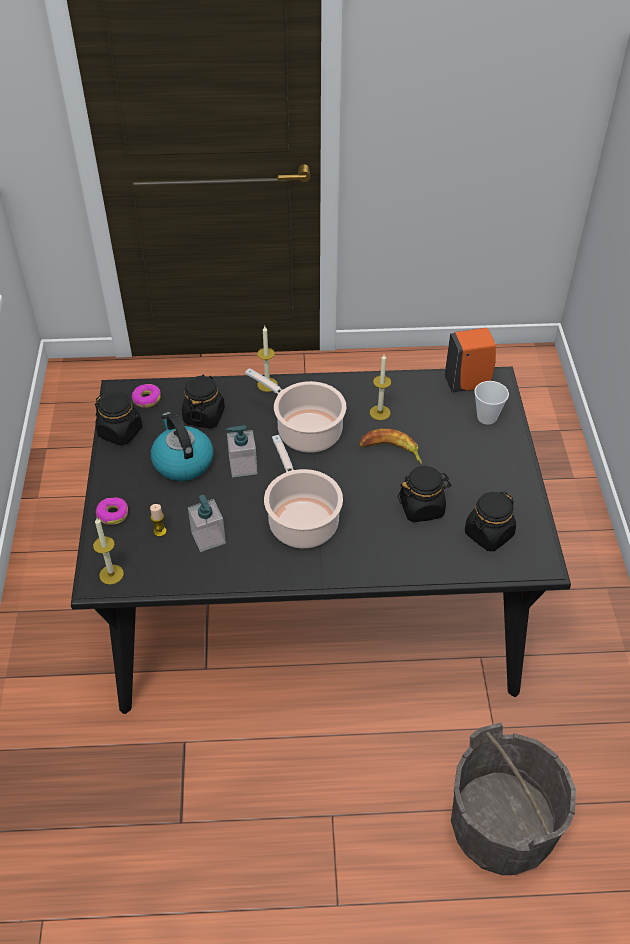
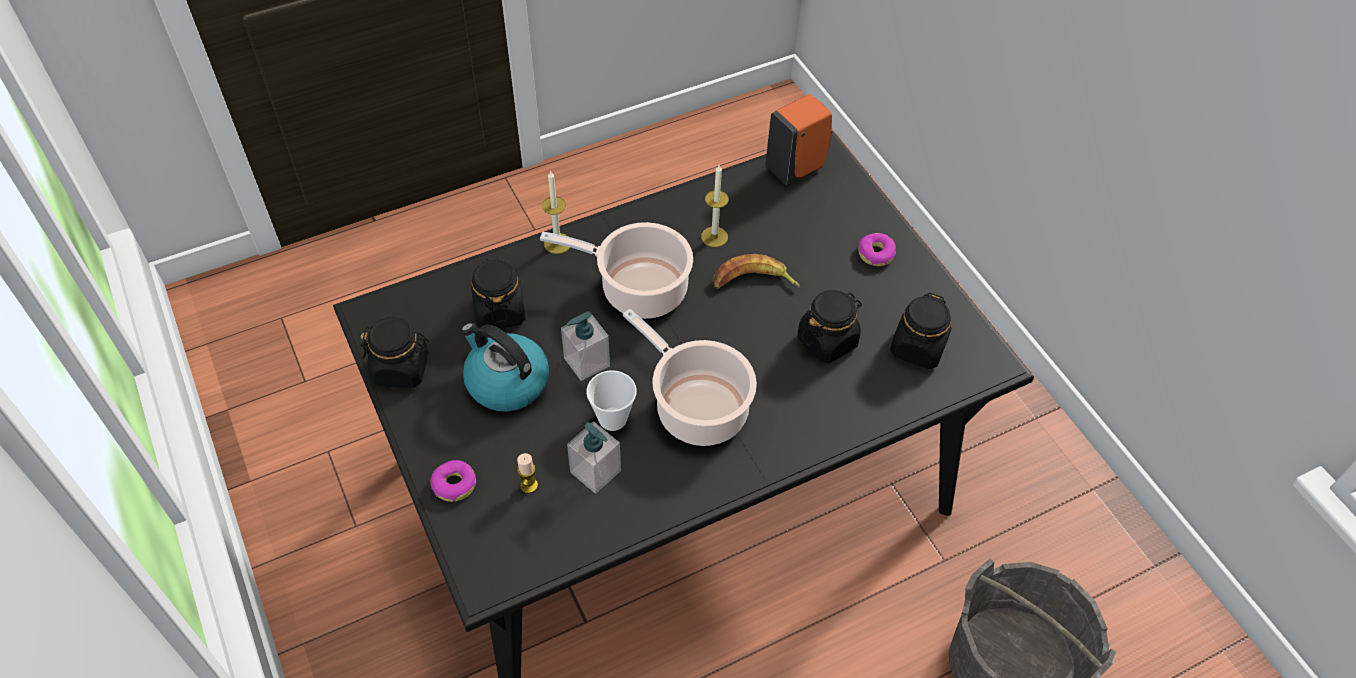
camera: 25 degrees left, 5 degrees up
candle [93,517,124,585] -> none
donut [132,384,161,408] -> donut moved to [858,233,896,266]
cup [474,381,509,425] -> cup moved to [586,371,637,431]

